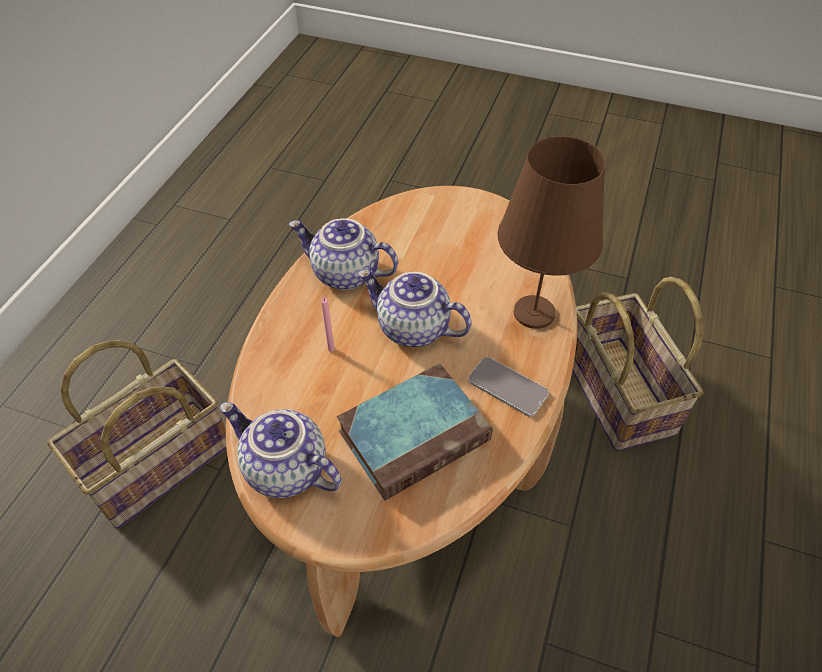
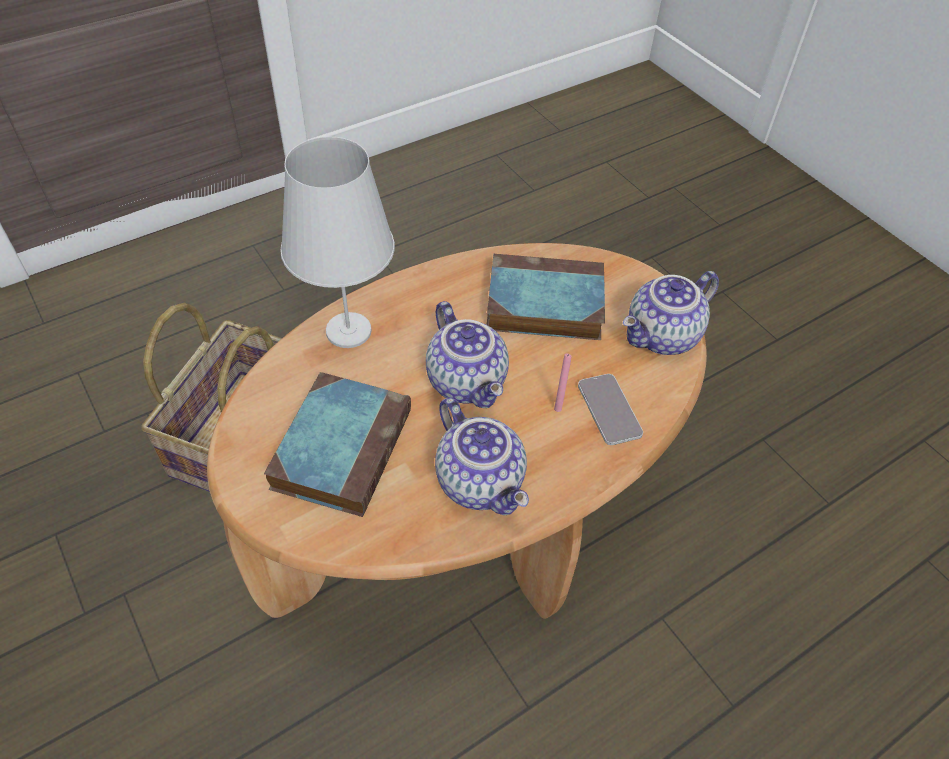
camera: 145 degrees left, 0 degrees up
basket [47,340,226,529] -> none
teapot [220,402,342,498] -> teapot turned 75 degrees clockwise [623,271,719,355]
phone [468,357,549,417] -> phone moved to [578,374,643,445]
brown table lamp [498,136,606,329] -> white table lamp [280,137,395,348]
none -> book [264,372,411,517]

